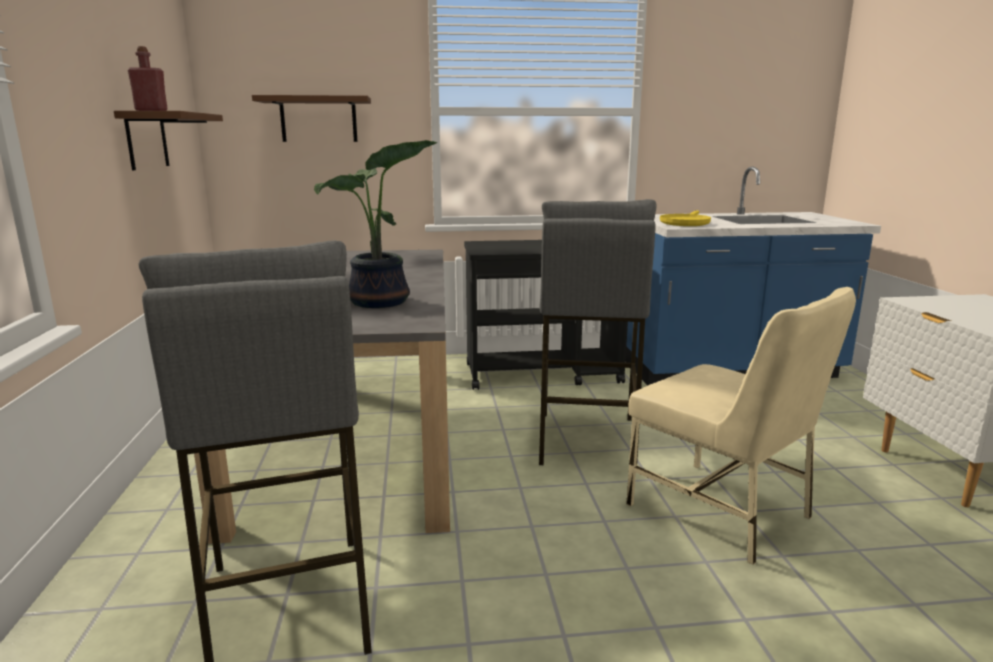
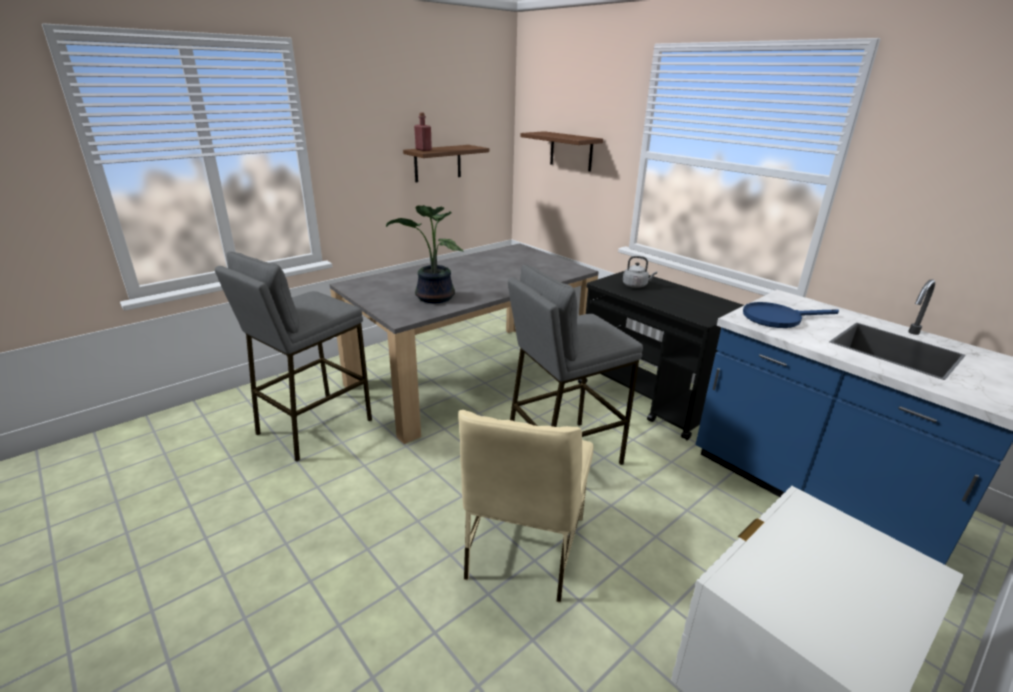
camera: 55 degrees right, 10 degrees up
yellow frying pan [660,210,711,226] -> blue frying pan [743,302,839,328]
none -> grey kettle [623,256,657,288]

